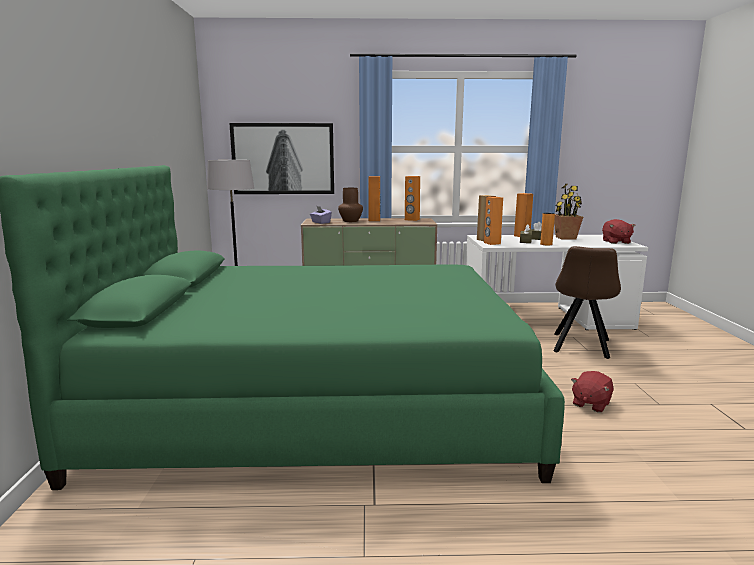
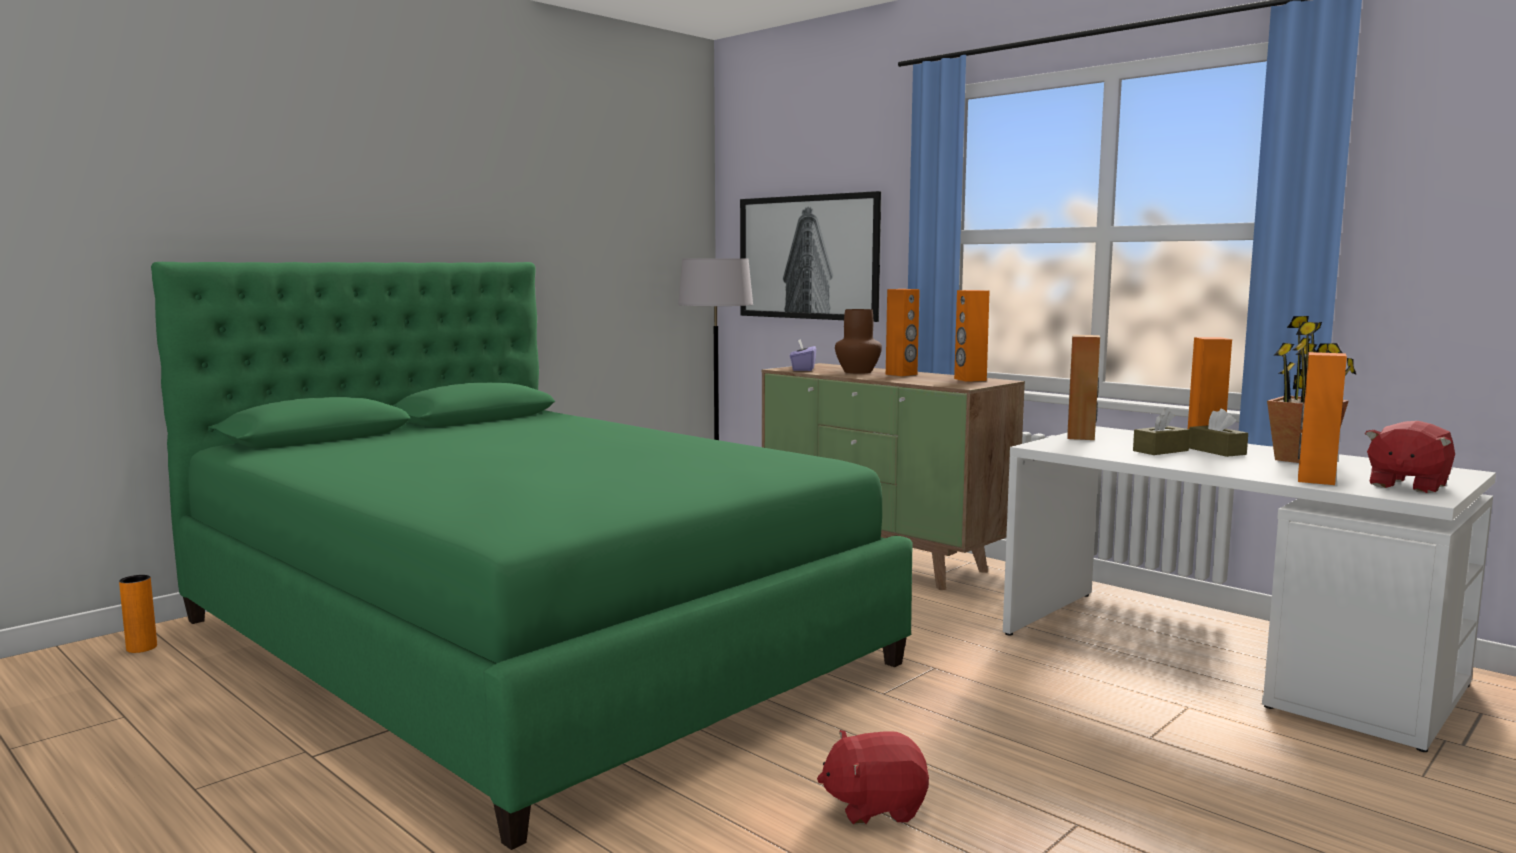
camera: 45 degrees right, 5 degrees down
orange speaker [484,197,503,245] -> orange speaker moved to [1298,352,1347,485]
orange vase [540,213,555,245] -> orange vase moved to [119,575,157,653]
brown chair [553,246,621,359] -> none

